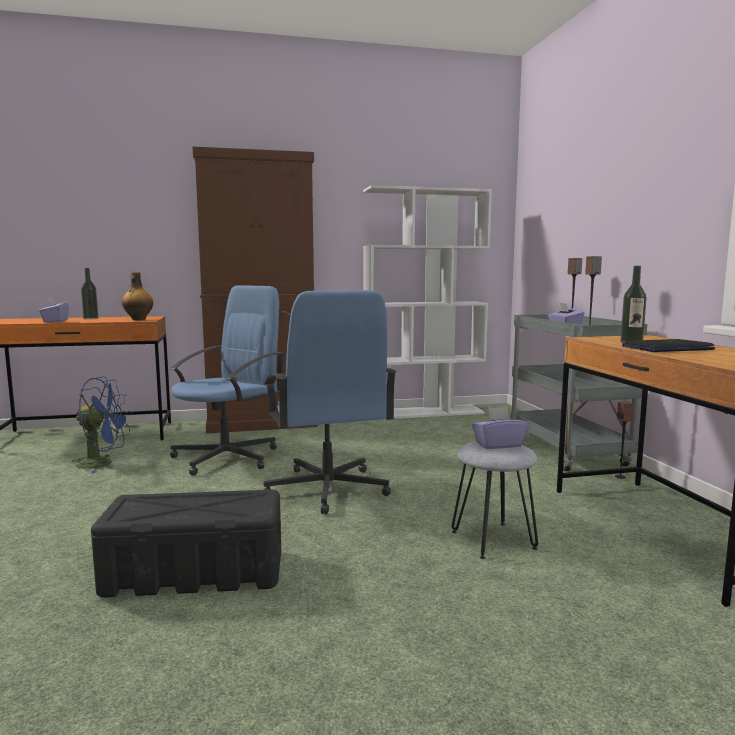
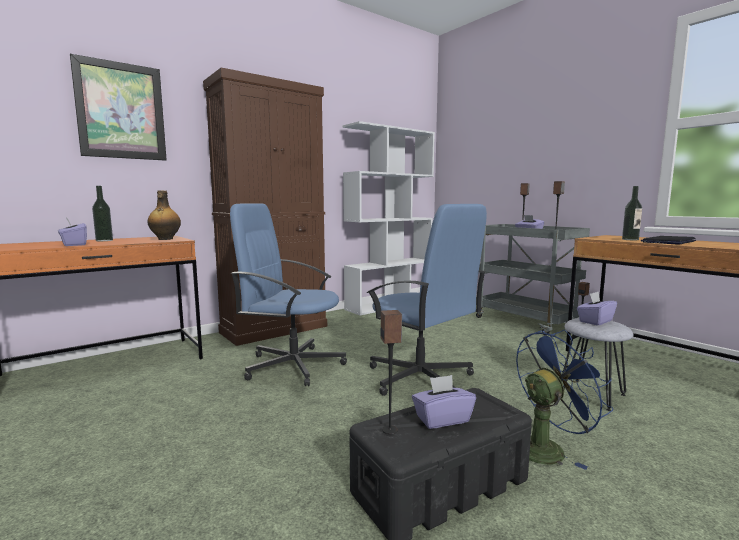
camera: 25 degrees left, 0 degrees up
blue fan [72,377,131,474] -> blue fan moved to [516,329,613,470]
blue office chair [170,285,285,476] -> blue office chair turned 90 degrees counterclockwise [230,203,347,386]
none -> picture [70,54,167,161]
none -> speaker [381,310,402,434]
none -> purple tissue box [412,375,476,429]

